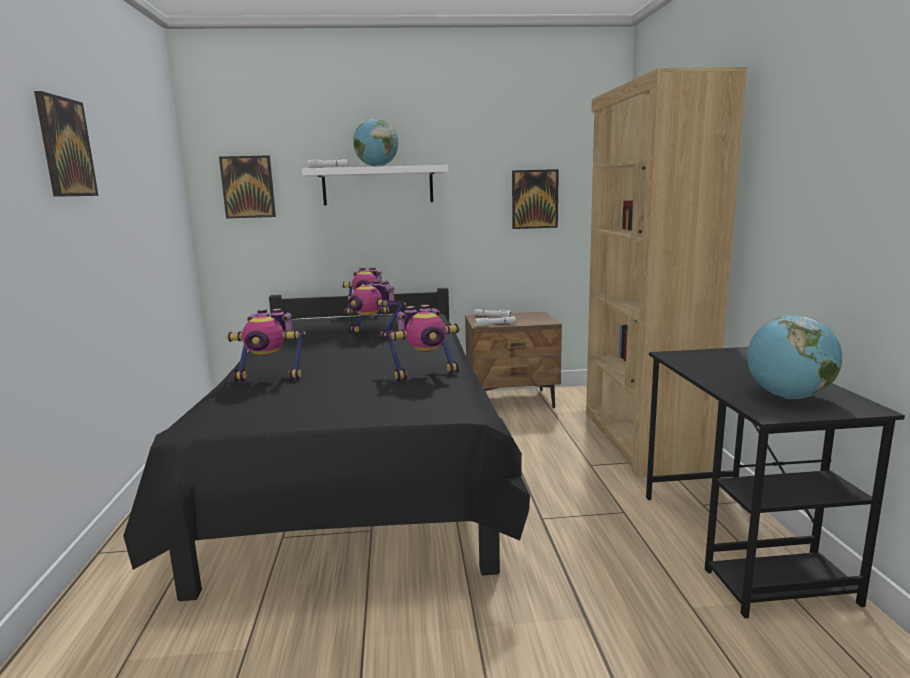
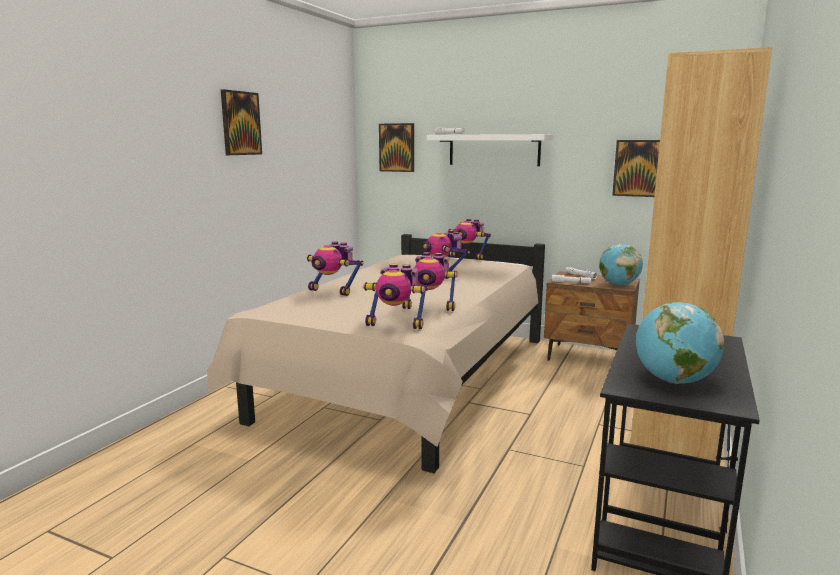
camera: 30 degrees right, 0 degrees up
black bed [123,288,530,601] -> beige bed [207,234,545,473]
globe [353,119,398,167] -> globe moved to [599,244,643,286]
none -> toy robot [363,264,429,329]

